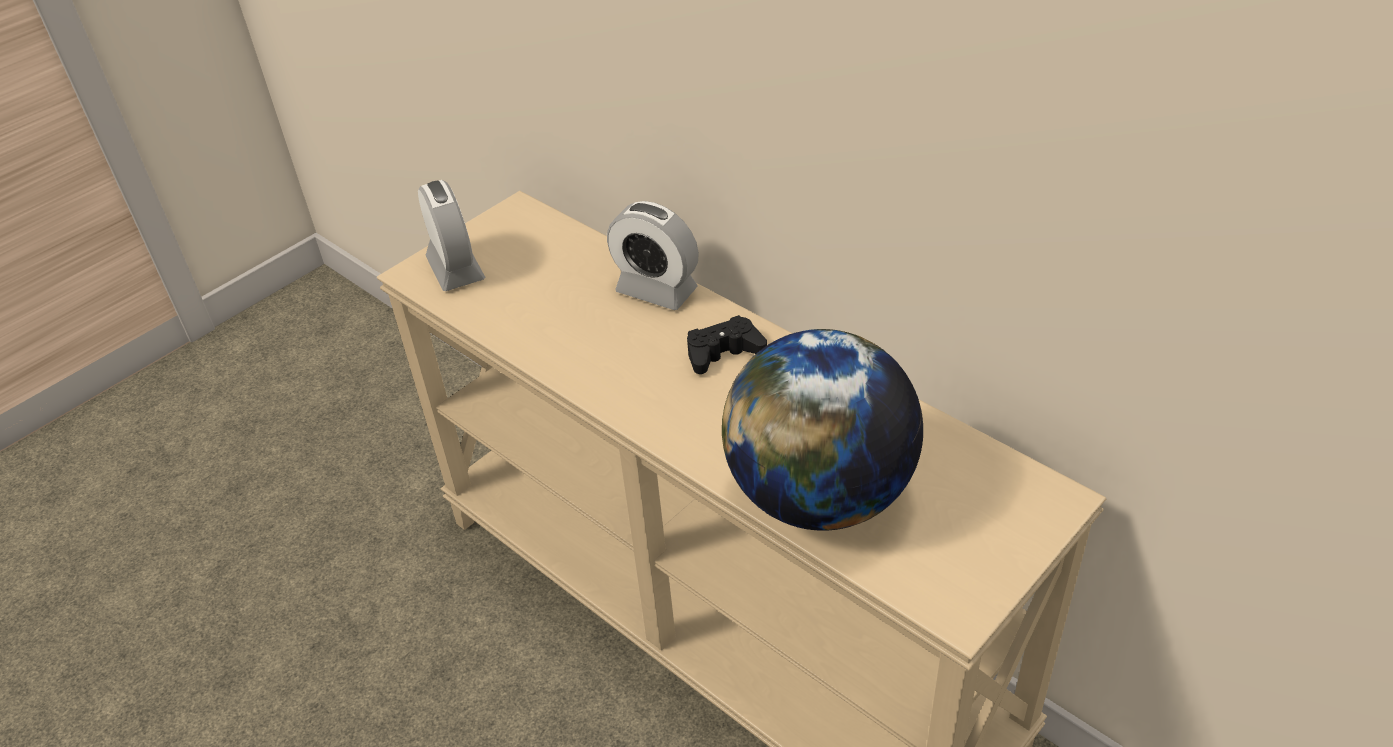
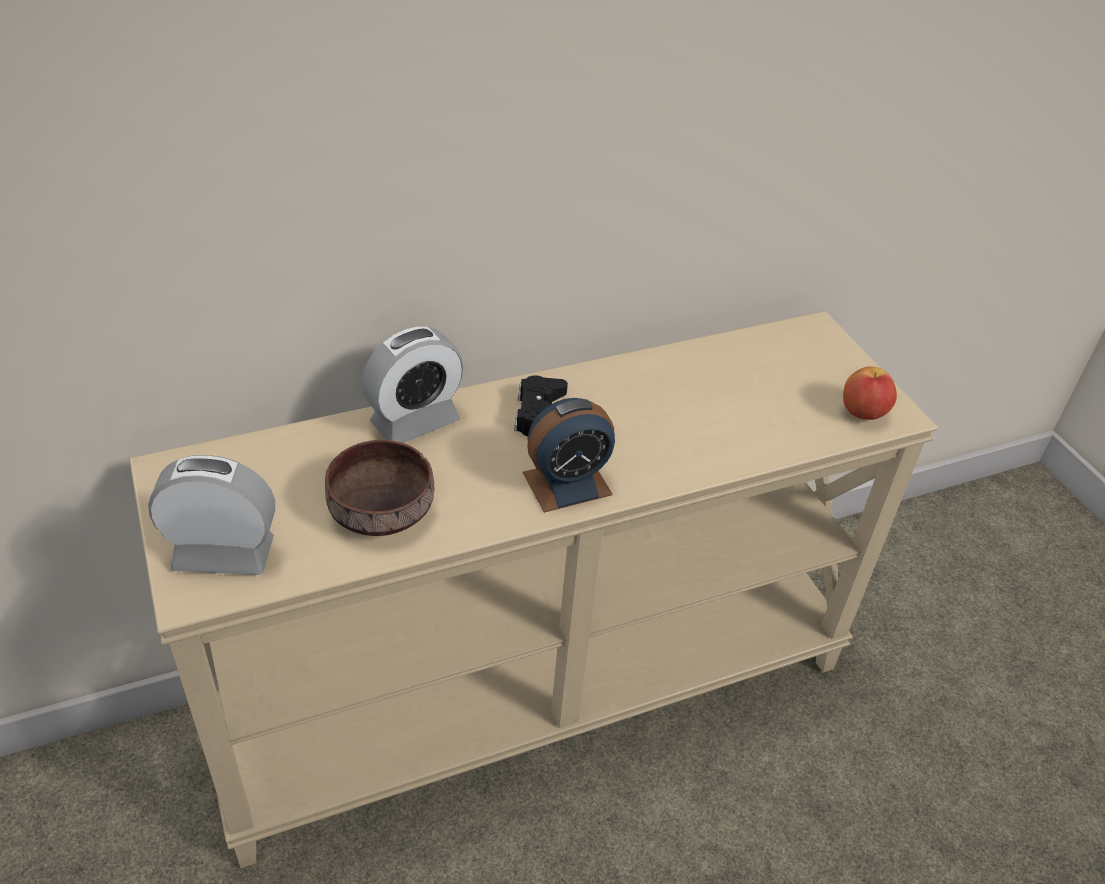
camera: 70 degrees left, 0 degrees up
globe [722,329,923,531] -> none
none -> brown bowl [325,440,434,536]
none -> alarm clock [523,398,615,513]
none -> apple [843,366,897,420]

